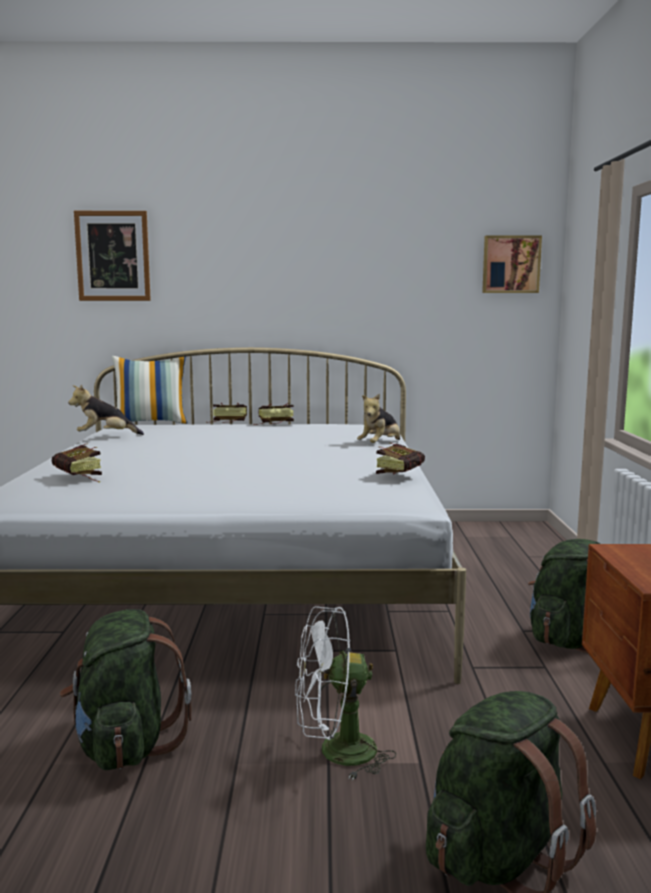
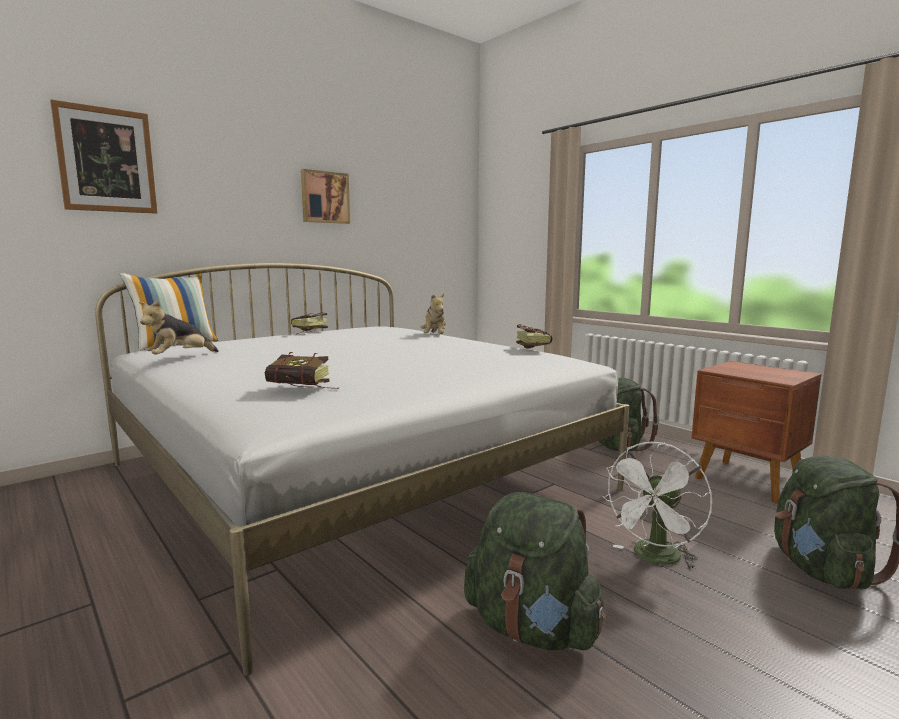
camera: 40 degrees left, 0 degrees up
book [206,403,247,423] -> none
picture [482,236,542,293] -> picture moved to [301,169,350,224]

